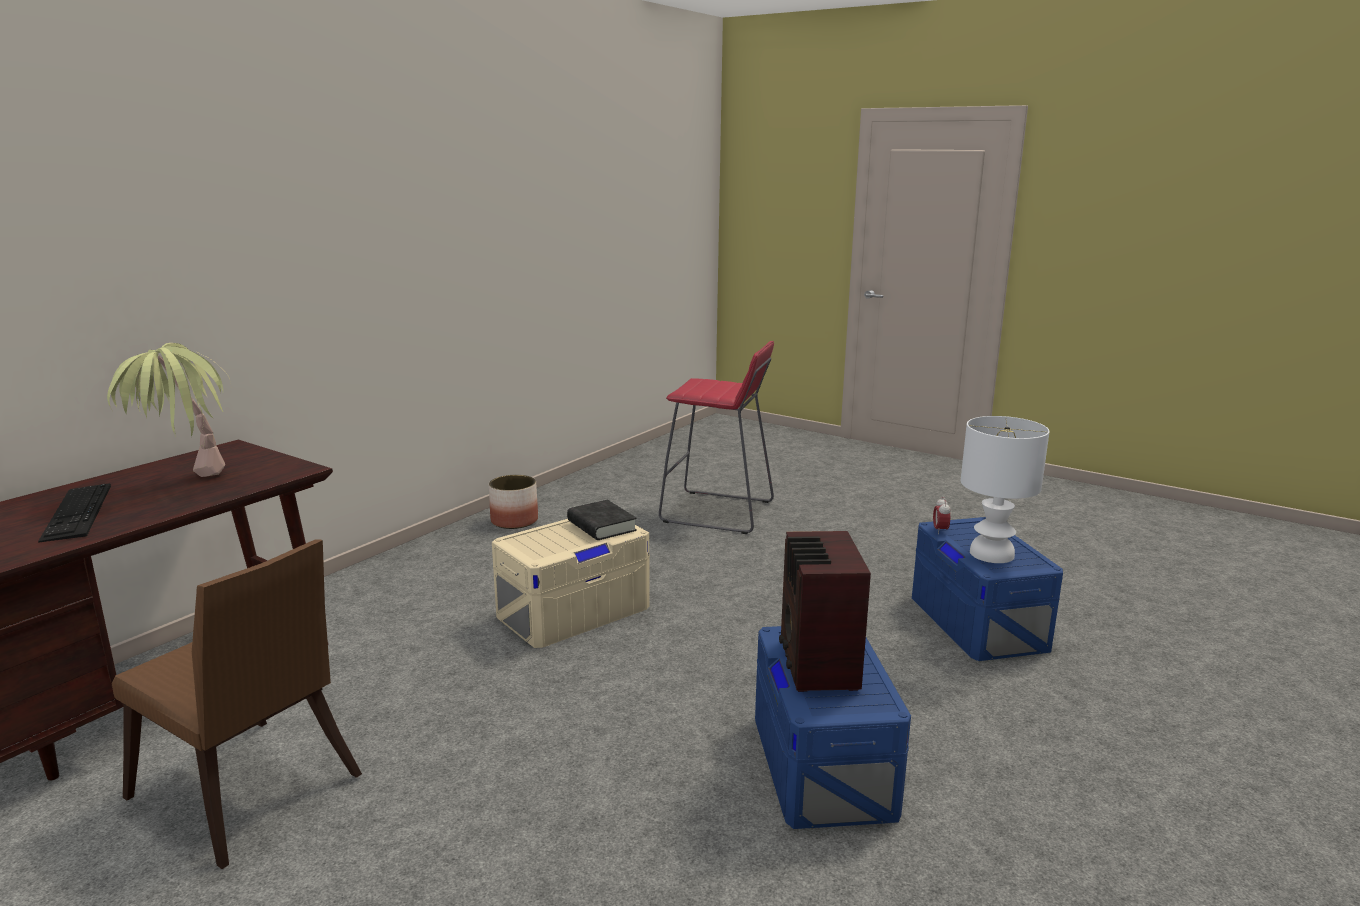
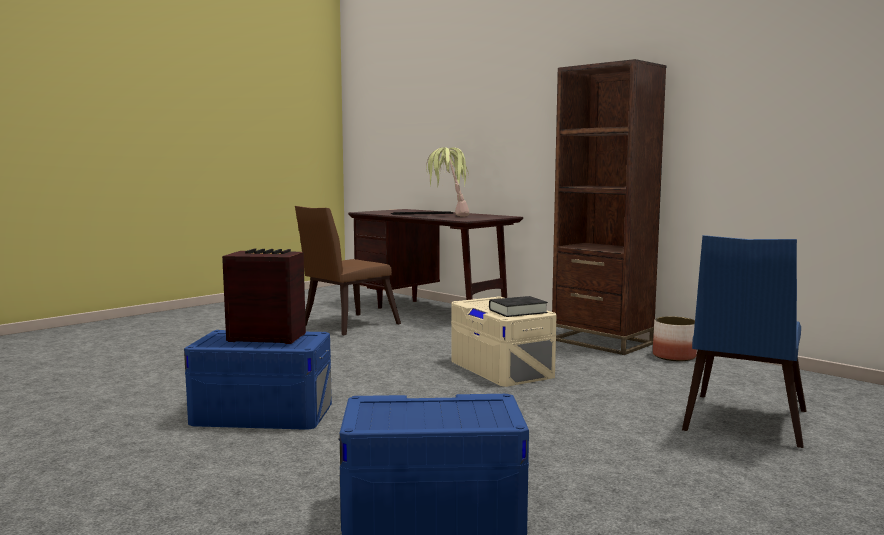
camera: 100 degrees right, 10 degrees down
red stool [659,341,774,534] -> blue chair [682,235,807,448]
alarm clock [933,497,951,534] -> none
white table lamp [960,416,1050,563] -> none
none -> brown bookcase [552,59,667,355]

